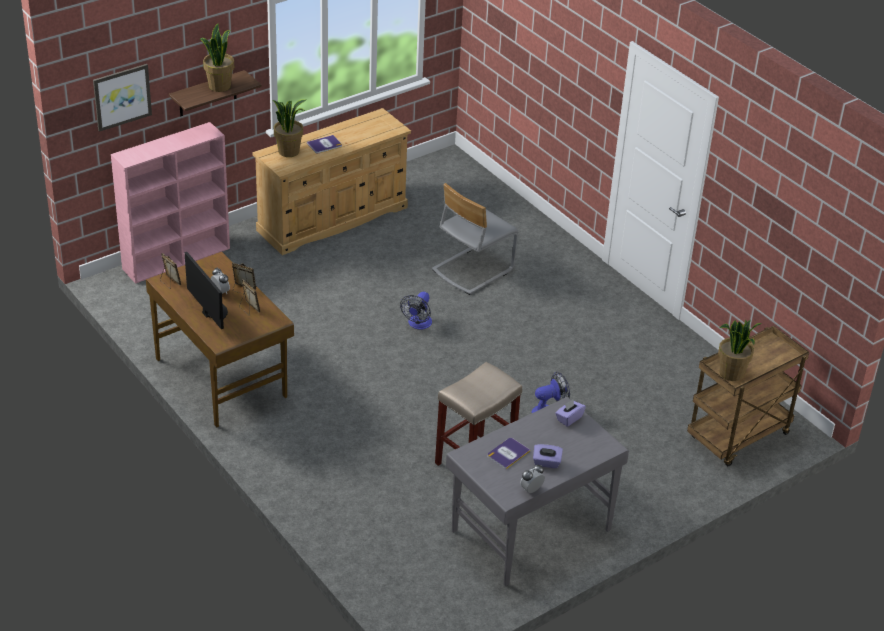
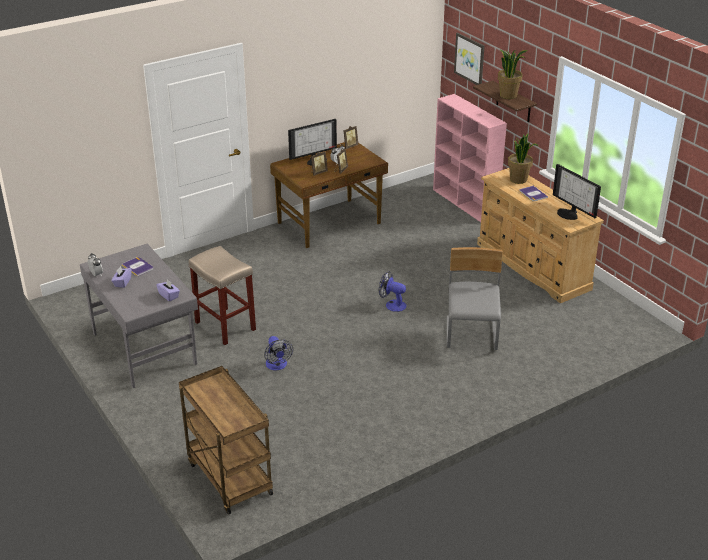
camera: 95 degrees right, 5 degrees down
grey chair [432,183,518,295] -> grey chair turned 45 degrees clockwise [447,247,503,350]
potted plant [718,319,762,381] -> none
none -> monitor [553,164,601,220]

